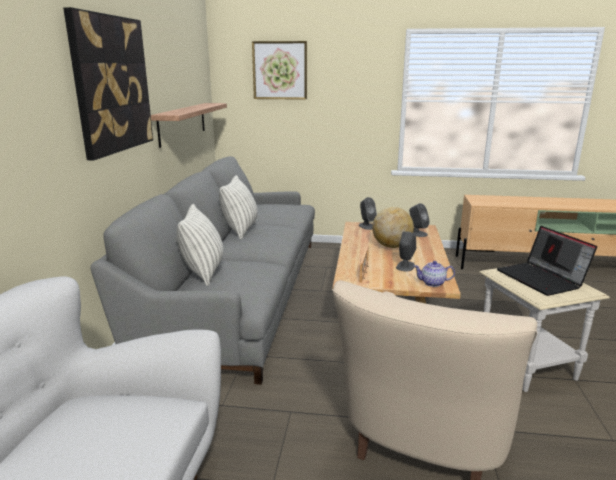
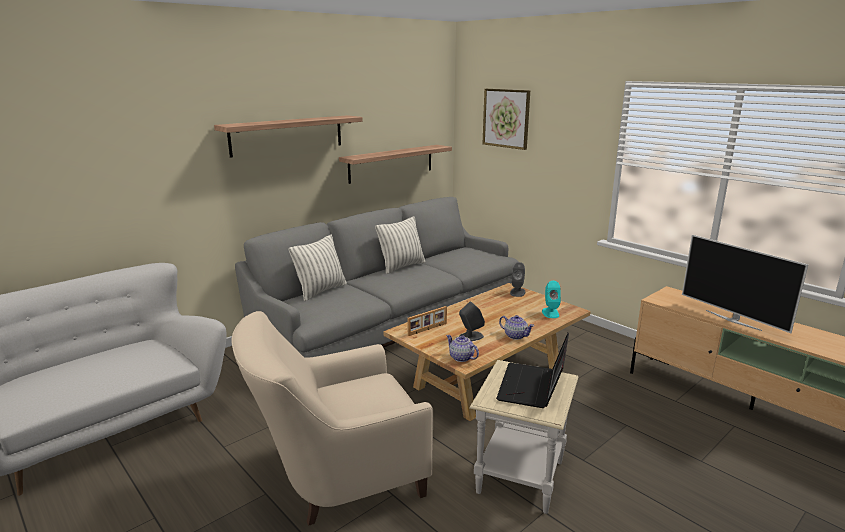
camera: 40 degrees right, 0 degrees up
picture [63,7,153,160] -> shelf [214,115,363,158]
globe [372,207,414,248] -> none
grey speaker [409,203,430,237] -> turquoise speaker [542,281,561,318]
none -> teapot [499,315,534,340]
none -> television [682,235,808,333]

